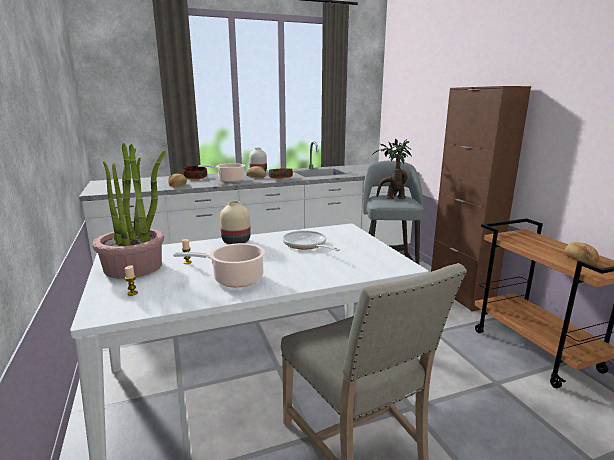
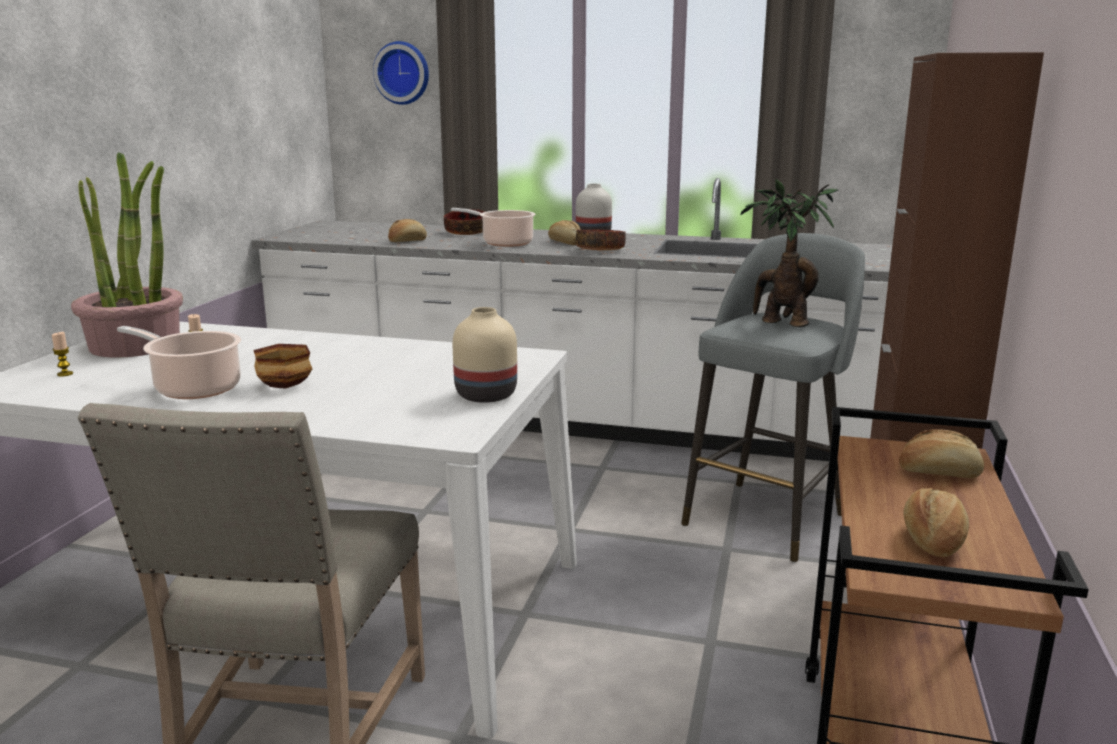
camera: 35 degrees right, 0 degrees up
beige vase [220,201,251,244] -> beige vase moved to [453,307,517,403]
frying pan [283,230,340,251] -> none
none -> bowl [253,344,312,388]
none -> wall clock [373,41,429,105]
none -> bread [899,429,984,478]

